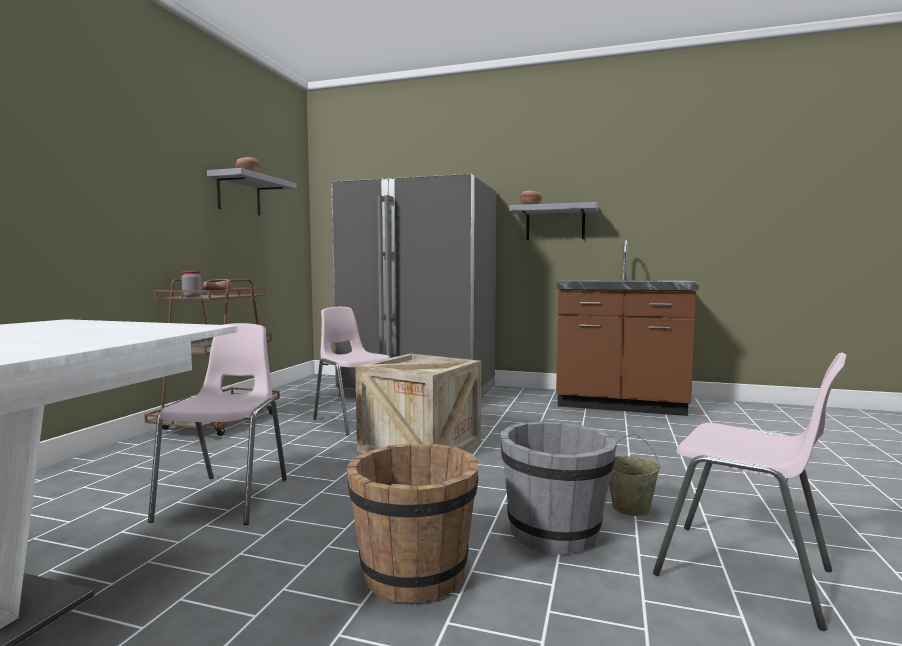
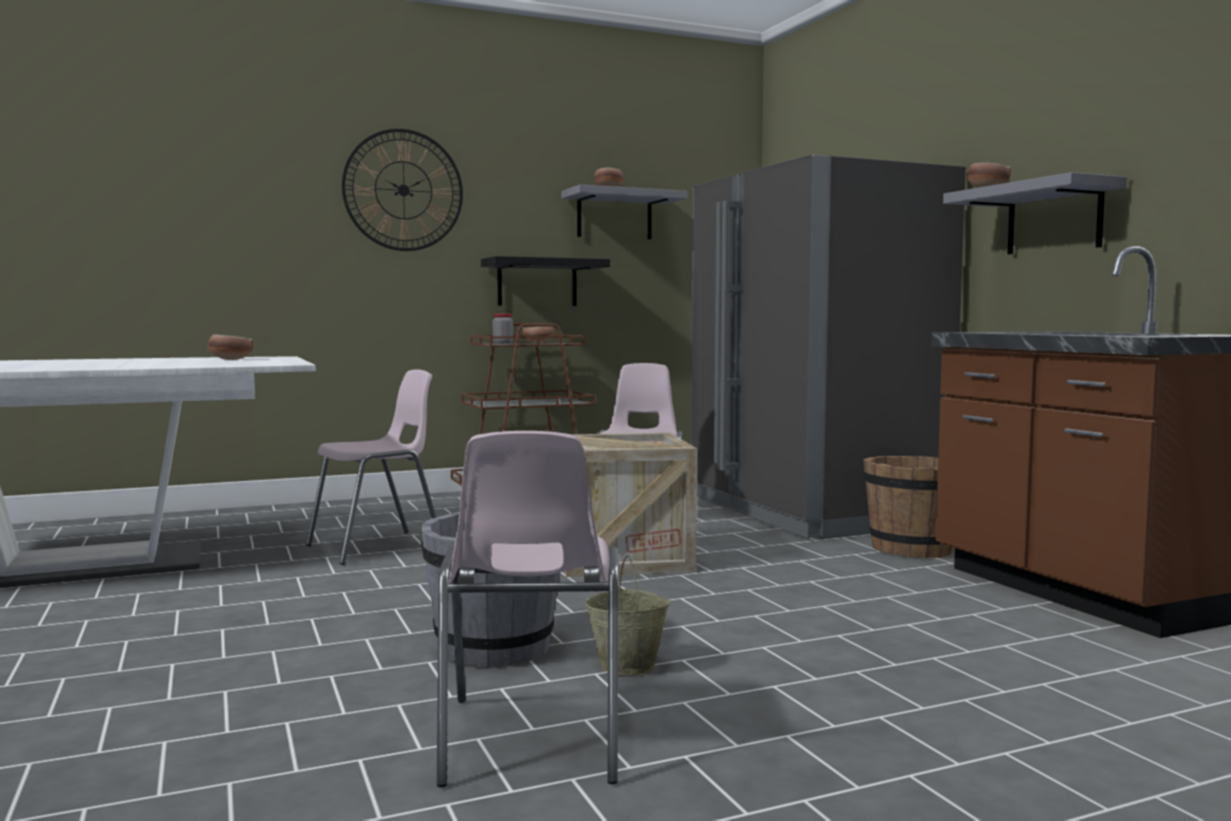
camera: 50 degrees right, 0 degrees up
brown bucket [346,444,479,603] -> brown bucket moved to [863,456,954,558]
none -> bowl [208,334,254,360]
none -> wall clock [342,129,463,251]
none -> black shelf [481,256,610,306]

